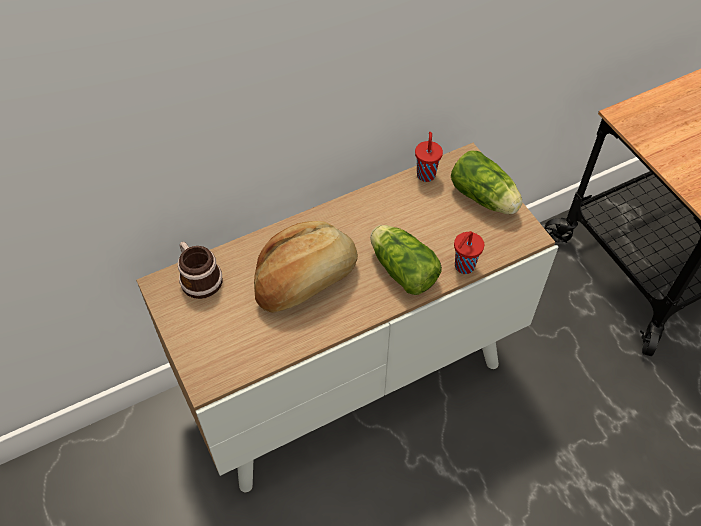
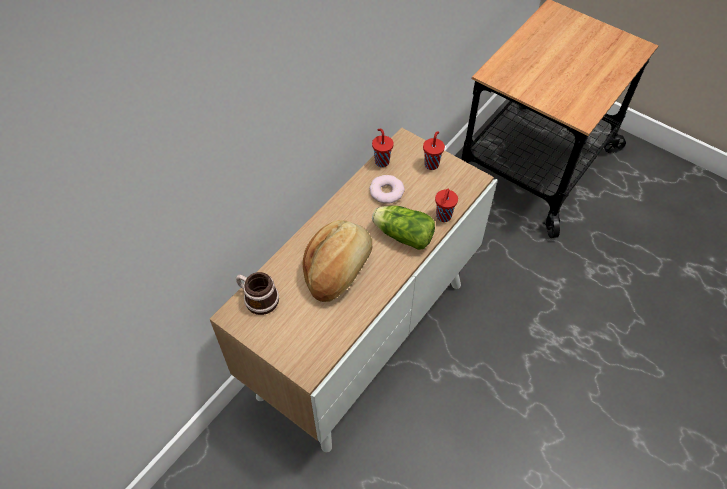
camera: 25 degrees left, 0 degrees up
lettuce [451,150,522,214] -> red cup [423,131,445,170]
none -> donut [369,175,405,204]

